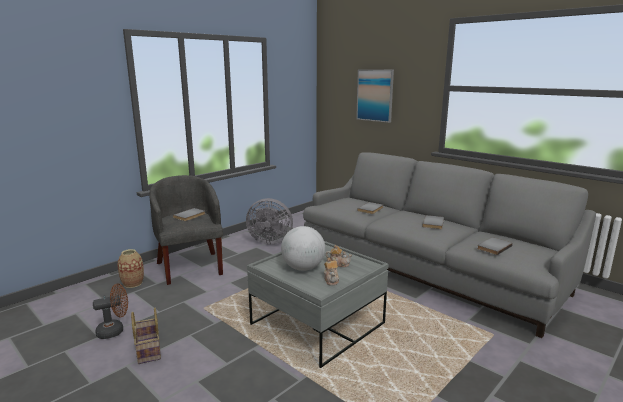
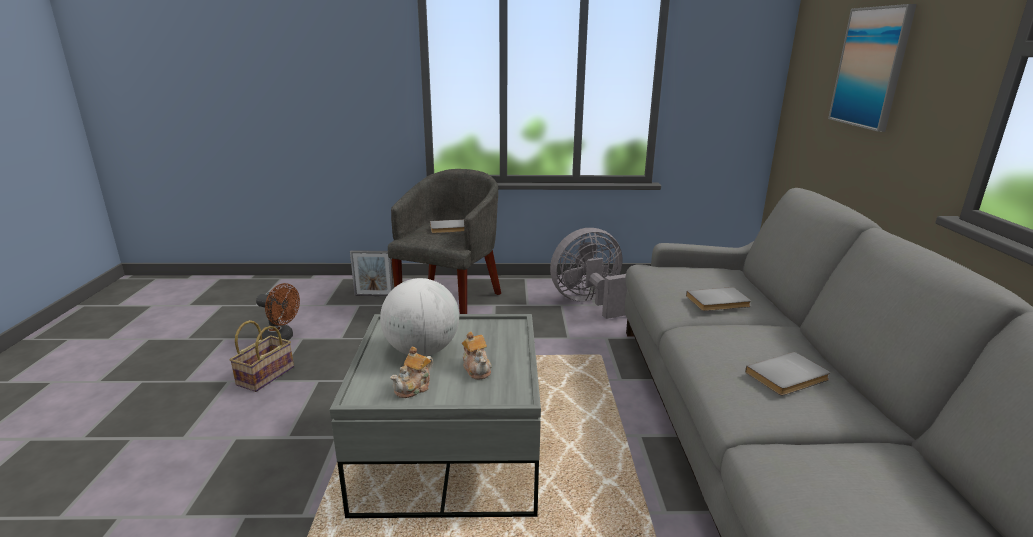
camera: 45 degrees right, 5 degrees up
vase [118,249,144,288] -> picture frame [350,250,393,296]
grey fan [246,198,293,245] -> grey fan turned 105 degrees clockwise [550,228,628,319]
grey book [477,237,513,255] -> none

